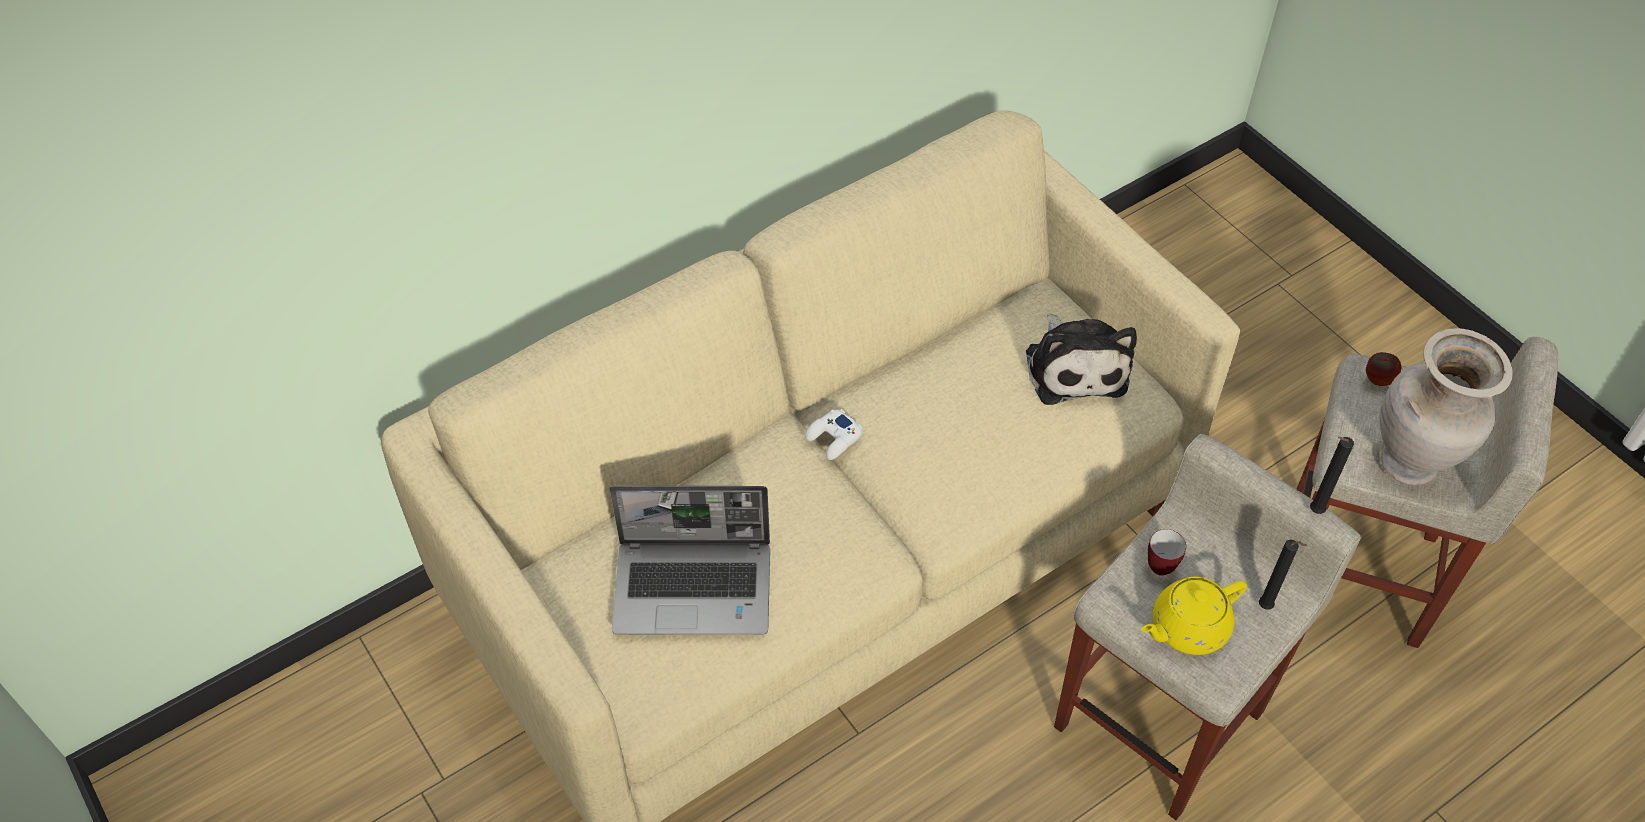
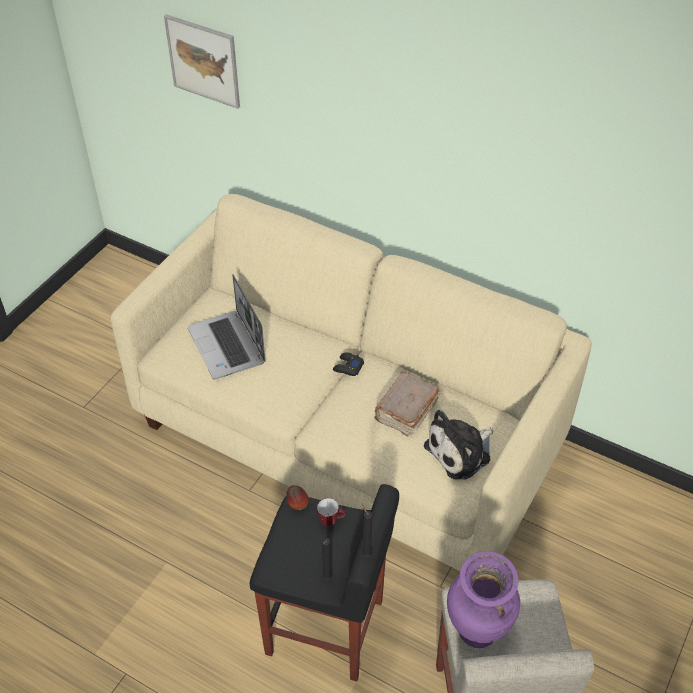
camera: 65 degrees right, 5 degrees down
white game controller [805,409,862,460] -> black game controller [333,352,364,376]
beige stool [1054,434,1362,820] -> black stool [250,484,399,682]
yellow teapot [1141,576,1247,655] -> none
apple [1366,352,1401,386] -> apple moved to [287,485,309,510]
beige vase [1379,328,1513,485] -> purple vase [447,551,520,648]
none -> picture [164,14,240,109]
none -> brown book [374,372,440,436]

